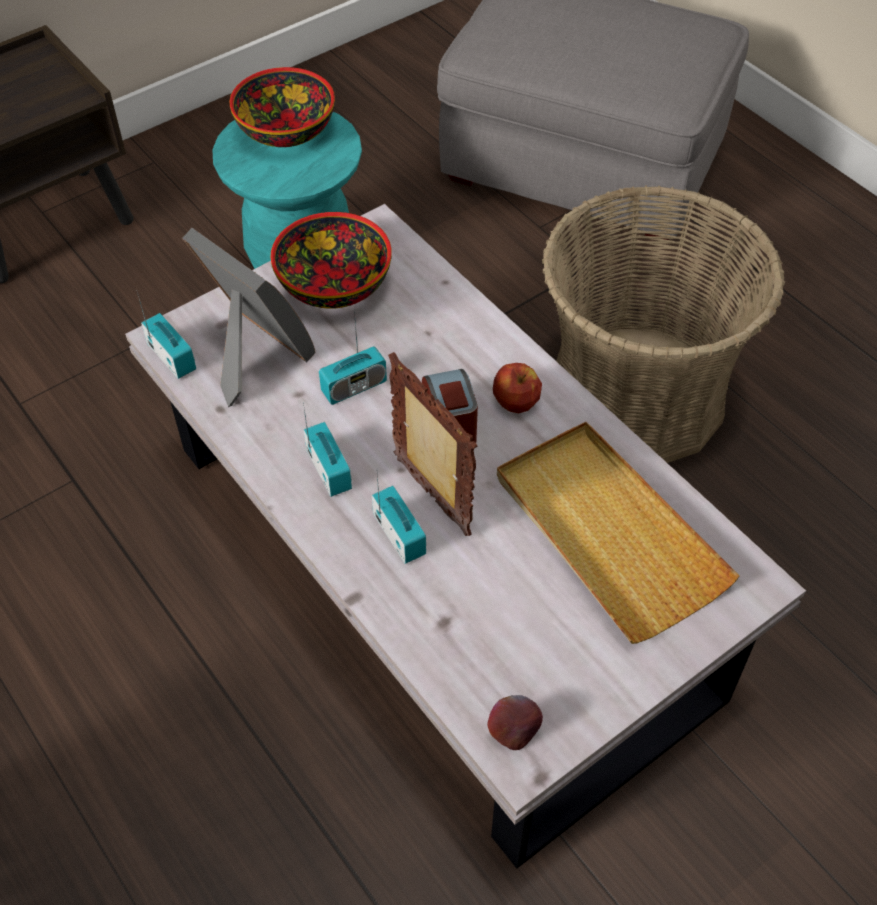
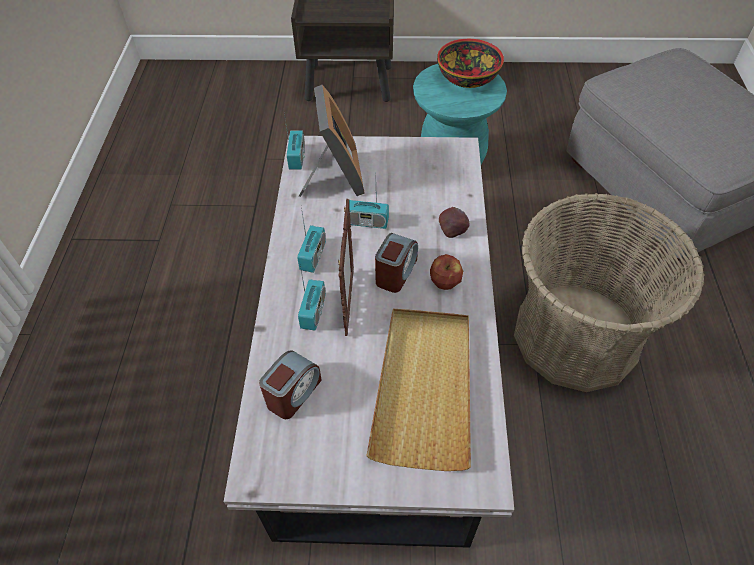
camera: 40 degrees right, 0 degrees up
bowl [270,212,392,309] -> none
apple [487,695,543,750] -> apple moved to [439,207,470,238]
none -> alarm clock [259,350,322,419]

